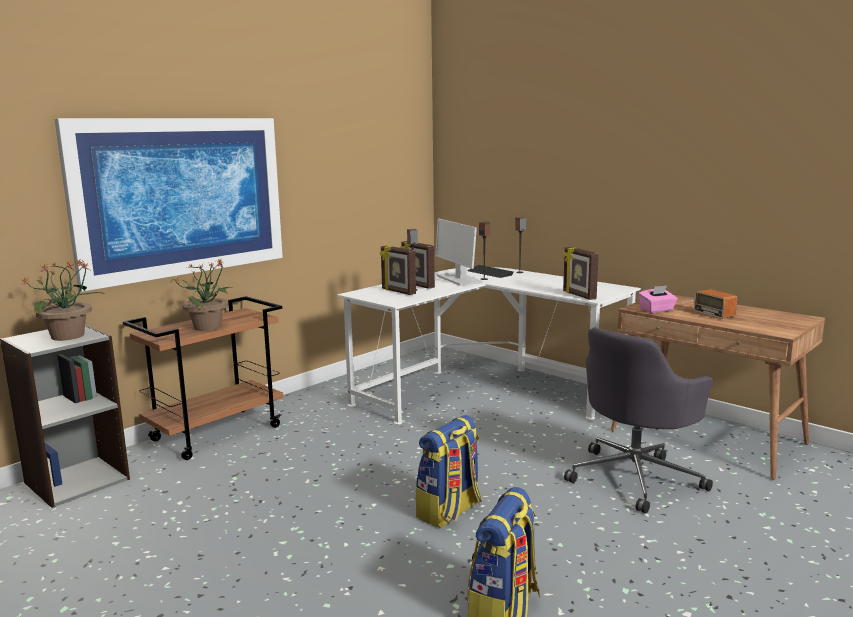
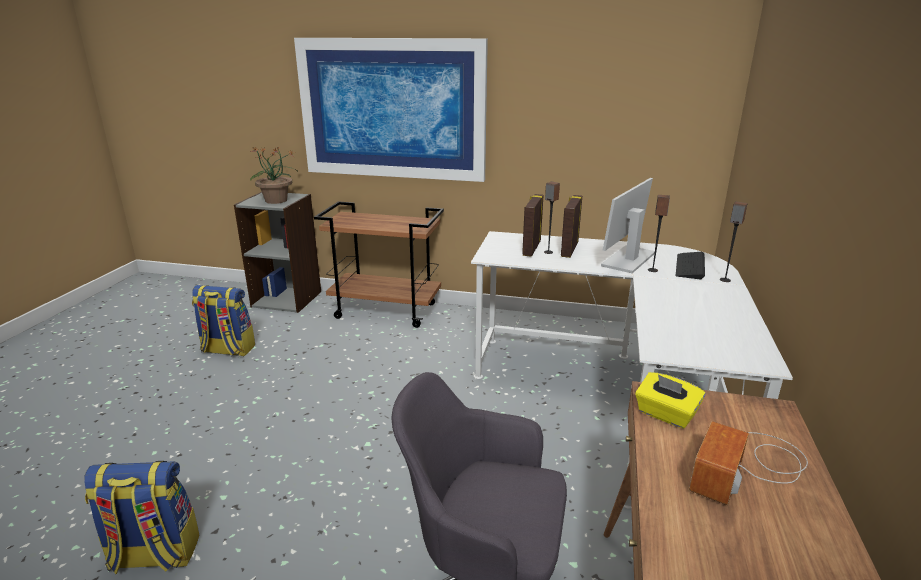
camera: 60 degrees right, 10 degrees up
potted plant [173,257,233,331] -> none
backpack [416,415,481,528] -> backpack moved to [192,285,255,356]
picture frame [563,247,599,300] -> none
pink tissue box [638,285,677,313] -> yellow tissue box [635,372,705,429]

